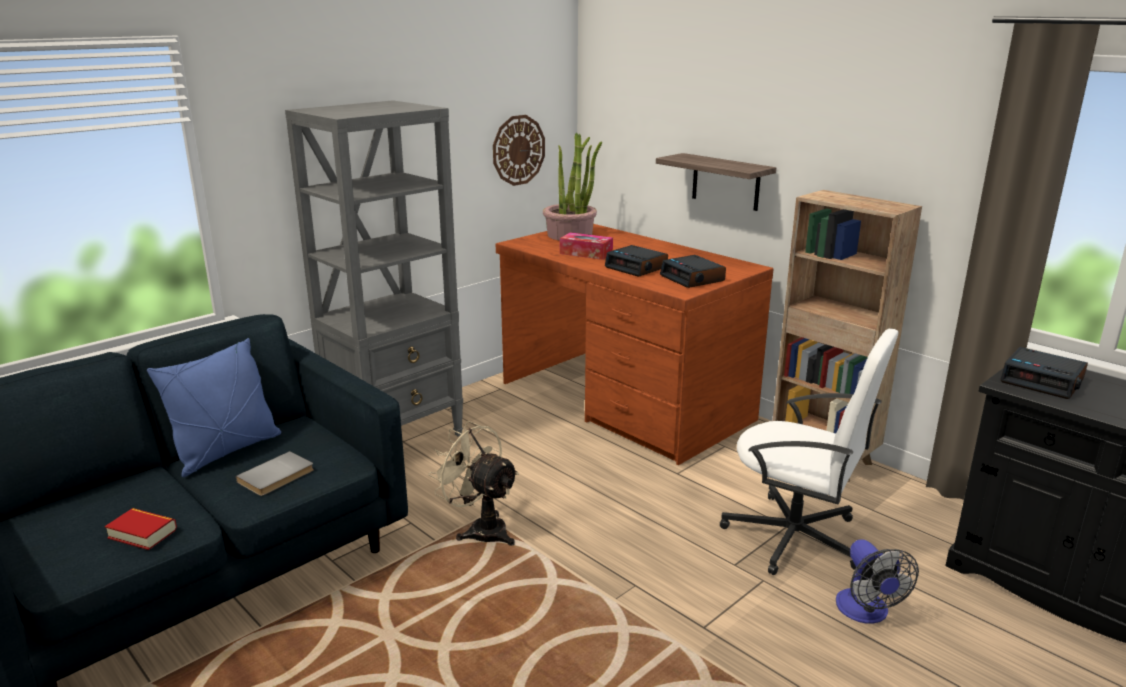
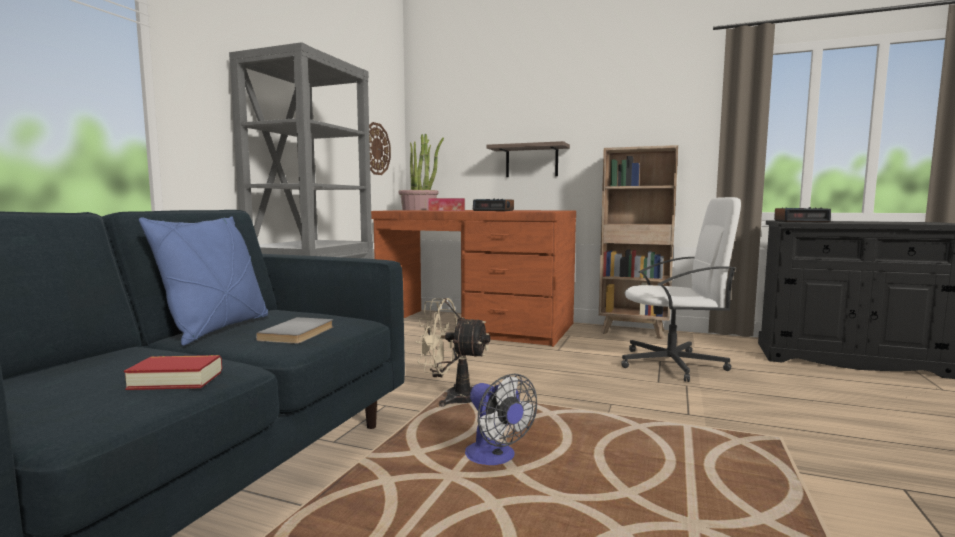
camera: 25 degrees left, 15 degrees down
alarm clock [660,255,726,288] -> none
fan [836,539,919,624] -> fan moved to [465,374,537,465]

